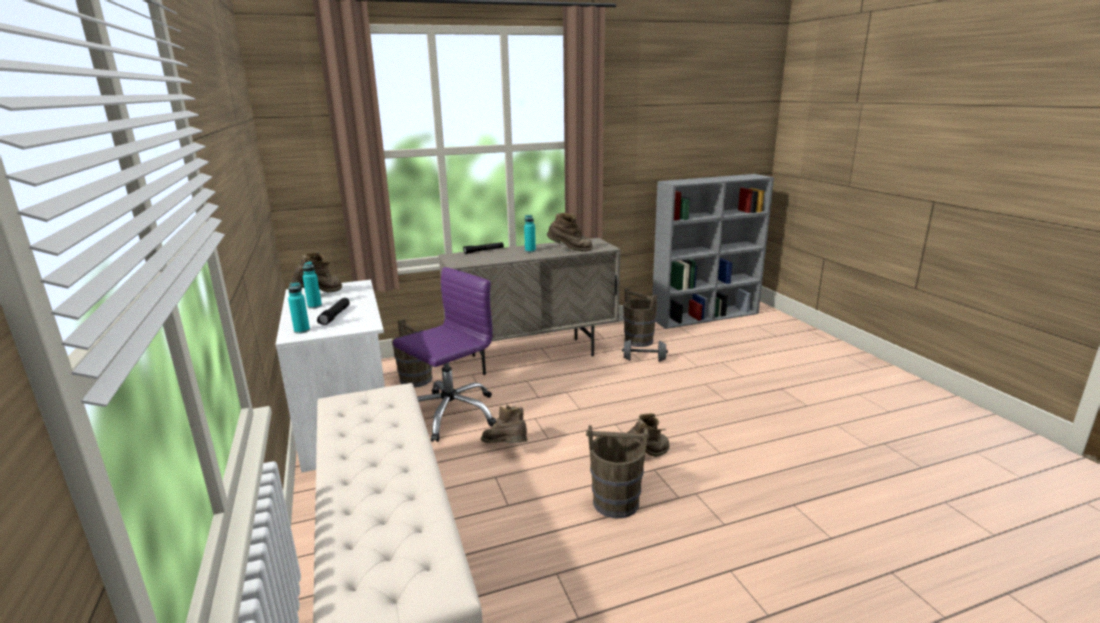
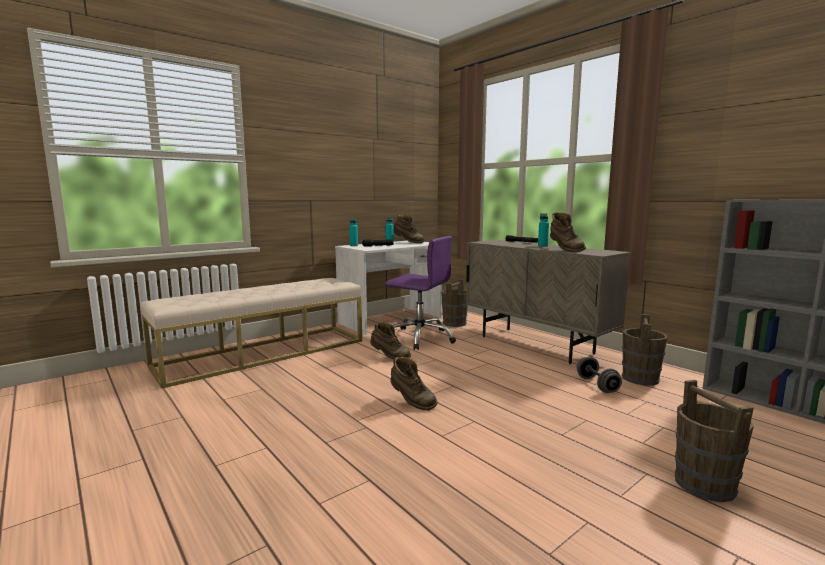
camera: 70 degrees right, 10 degrees down
brown boot [481,405,528,443] -> brown boot turned 90 degrees clockwise [370,322,411,359]
brown bucket [586,425,650,519] -> brown bucket moved to [675,380,754,502]

